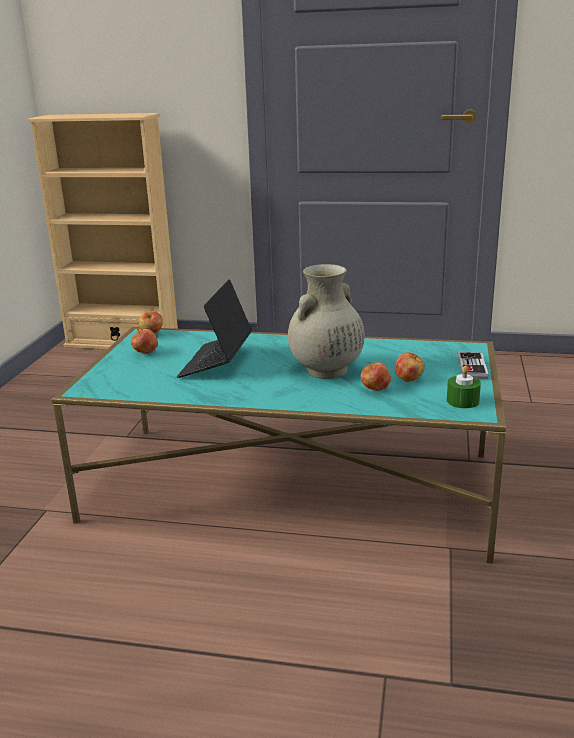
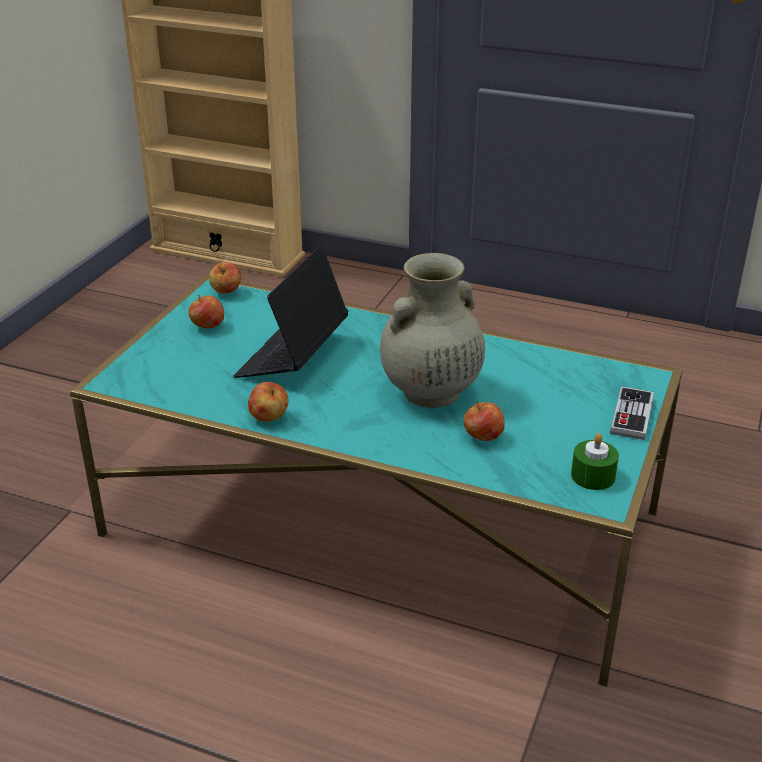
camera: 10 degrees right, 10 degrees up
apple [395,352,425,382] -> apple moved to [248,382,289,422]

